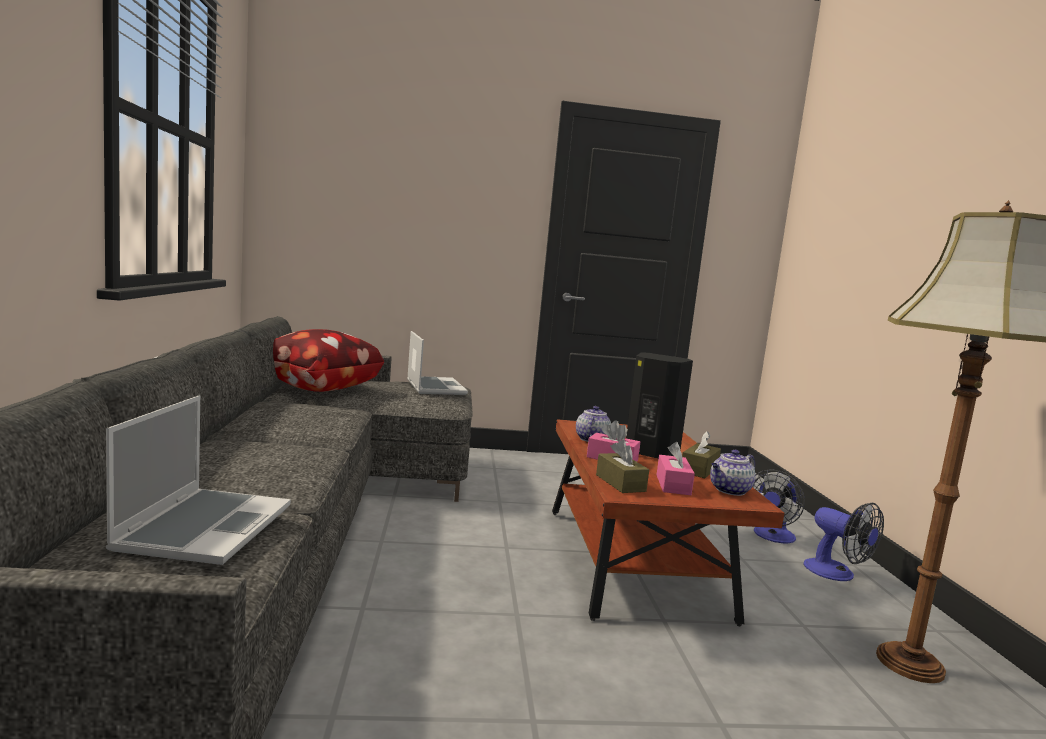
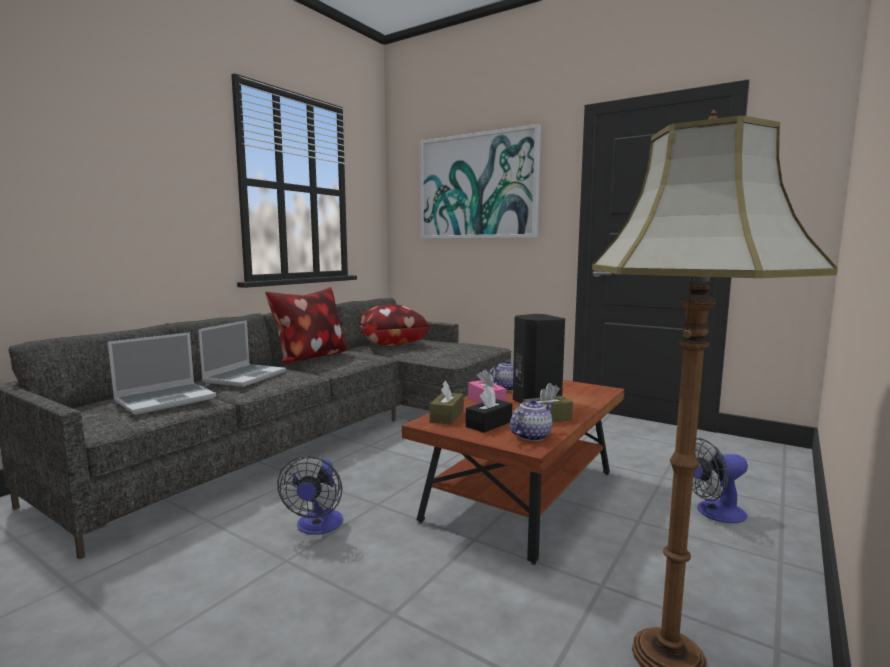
camera: 40 degrees right, 0 degrees up
laptop [407,331,468,395] -> laptop moved to [198,320,286,387]
pink tissue box [657,442,695,495] -> black tissue box [466,387,512,433]
teapot [710,450,756,496] -> teapot turned 135 degrees clockwise [510,398,553,441]
fan [804,503,884,581] -> fan moved to [277,456,343,535]
none -> pillow [265,287,348,364]
none -> picture [420,124,541,239]

